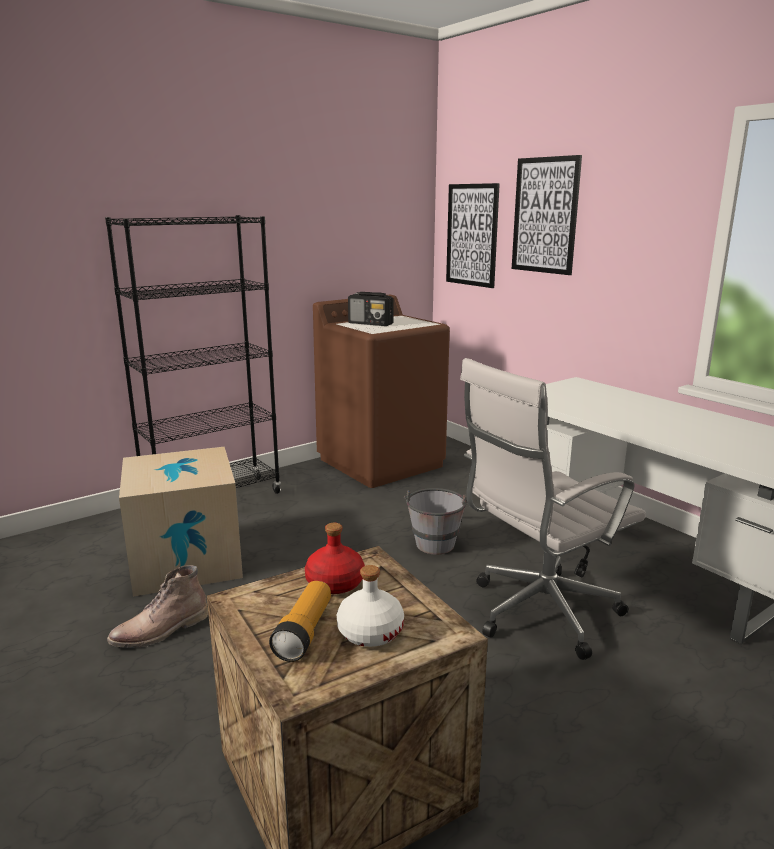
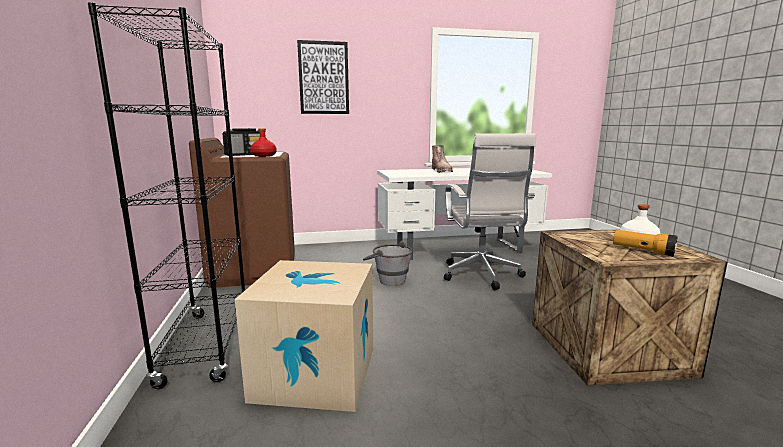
camera: 65 degrees left, 5 degrees down
brown boot [107,565,208,648] -> brown boot moved to [432,145,453,173]
red bottle [305,523,365,594] -> red bottle moved to [250,128,277,157]
picture [446,183,500,288] -> none

